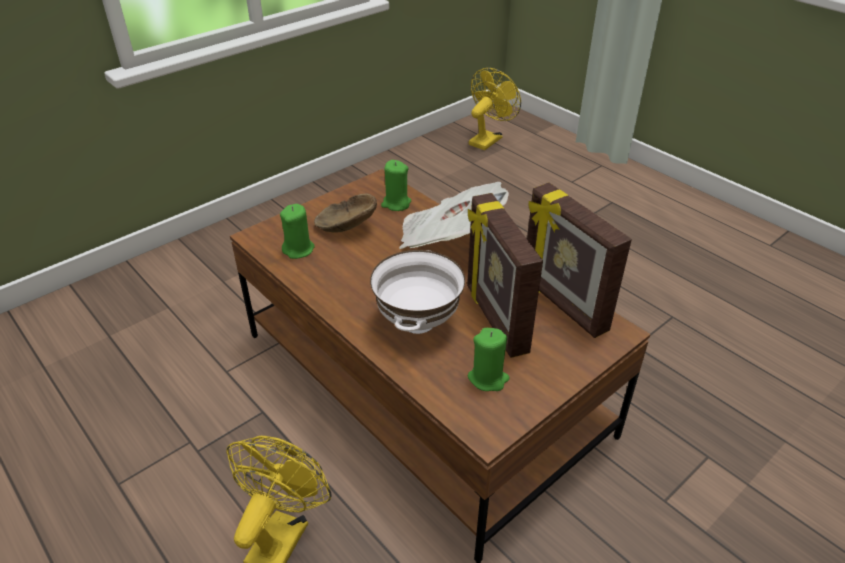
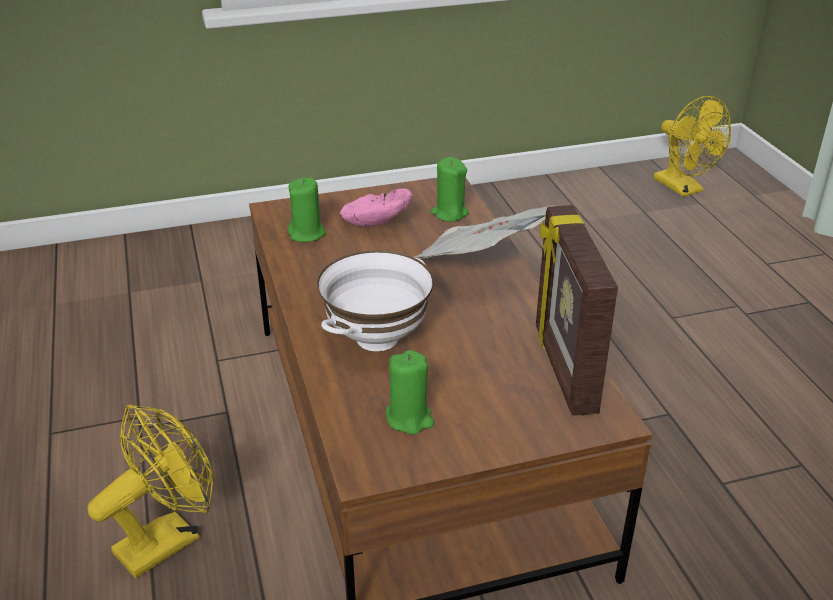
camera: 25 degrees right, 5 degrees down
brown bowl [314,194,377,233] -> pink bowl [340,188,412,226]
picture frame [467,193,543,358] -> none
yellow fan [469,68,521,150] -> yellow fan turned 90 degrees clockwise [654,96,731,197]

